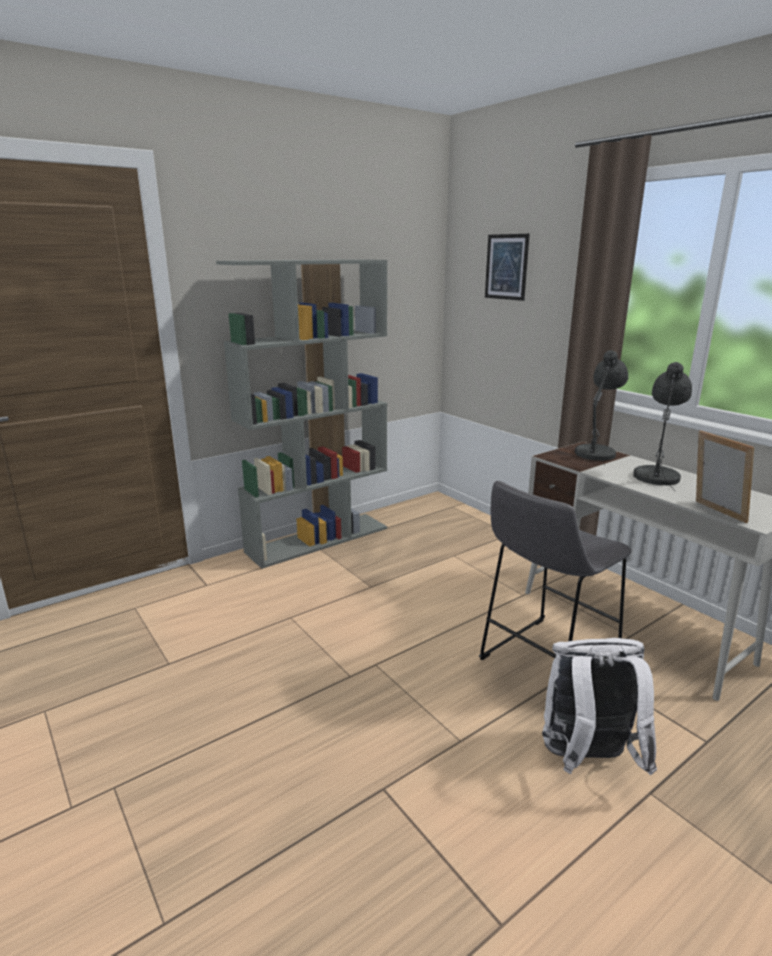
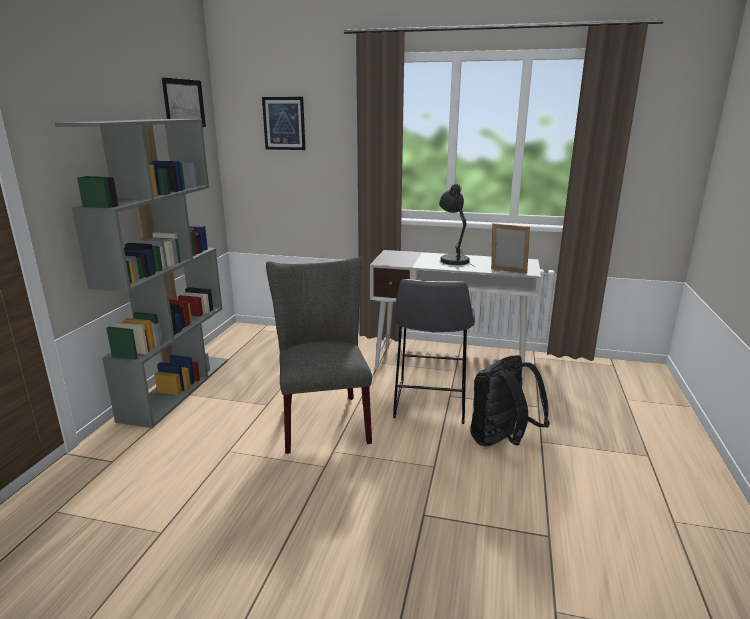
camera: 40 degrees left, 0 degrees up
white backpack [542,638,657,775] -> black backpack [470,355,550,446]
grey table lamp [575,350,628,466] -> none
none -> picture [162,77,206,127]
none -> grey chair [266,257,372,454]

